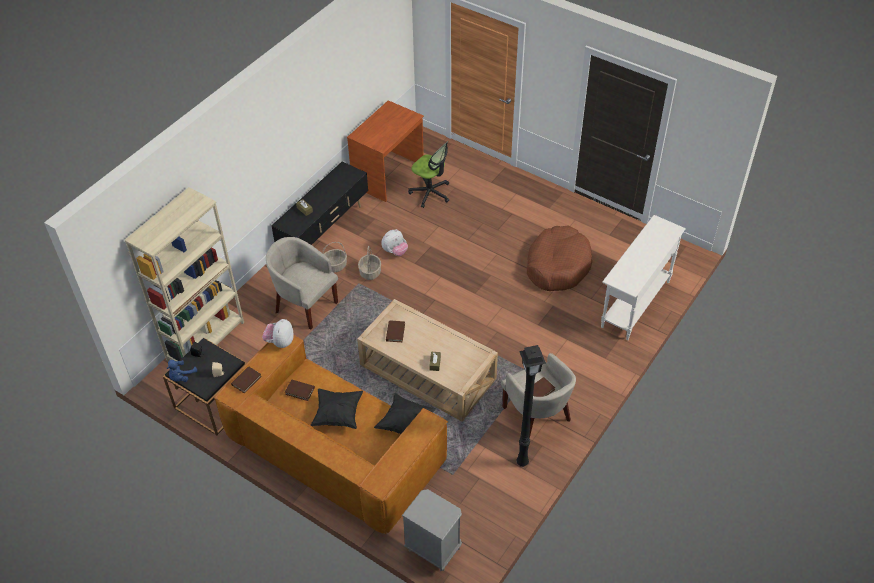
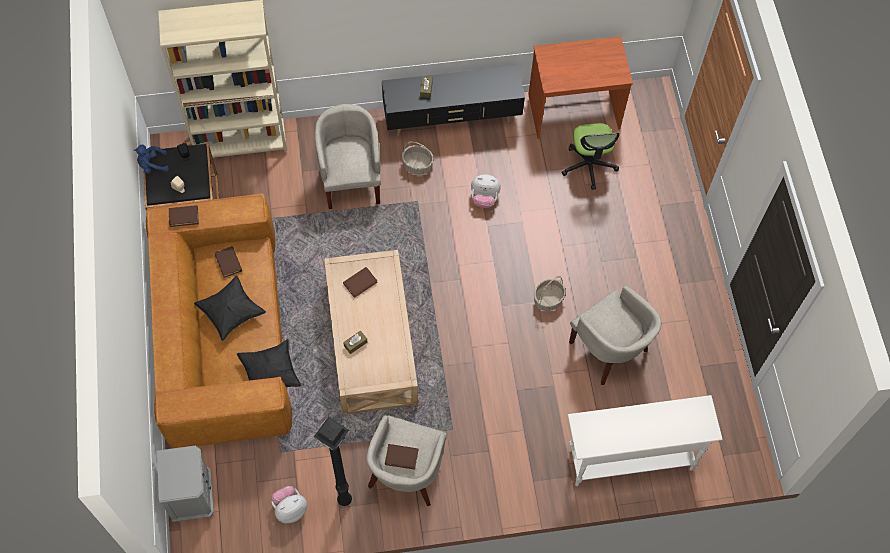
camera: 45 degrees right, 15 degrees up
plush toy [262,319,294,348] -> plush toy moved to [271,486,307,523]
basket [358,246,381,280] -> basket moved to [534,276,566,311]
brown dog bed [527,225,592,291] -> beige armchair [569,285,661,385]

